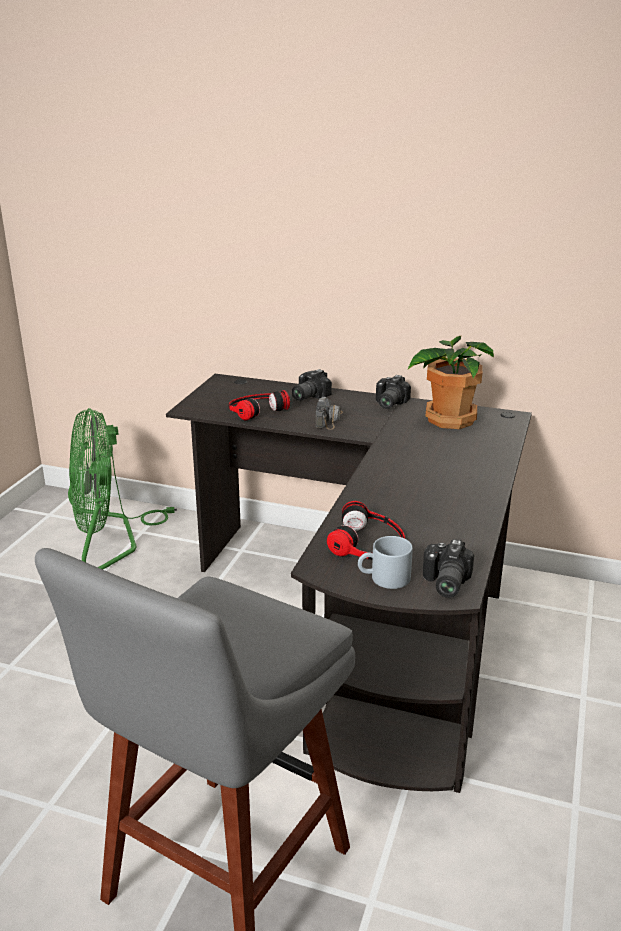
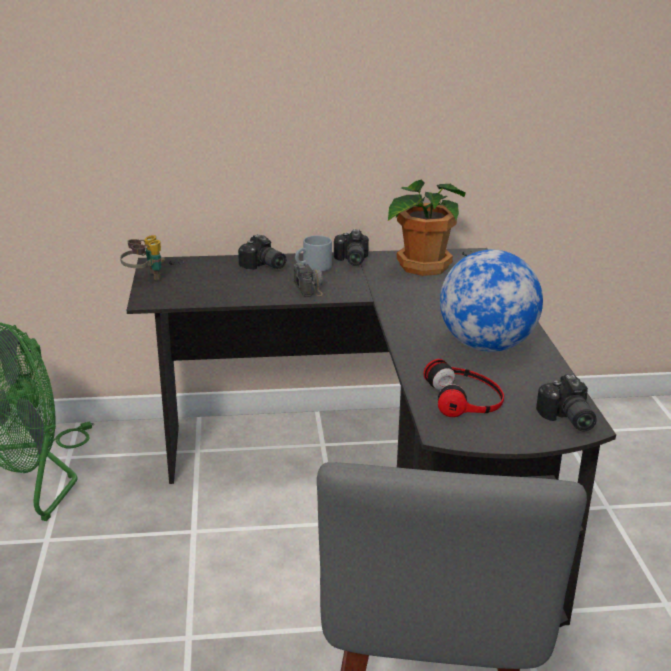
camera: 25 degrees left, 0 degrees up
headphones [228,390,290,420] -> none
camera [292,369,332,401] -> camera turned 60 degrees counterclockwise [238,234,286,270]
grey mug [358,536,413,589] -> grey mug moved to [295,235,332,271]
none -> binoculars [120,235,165,281]
none -> globe [440,250,543,352]

